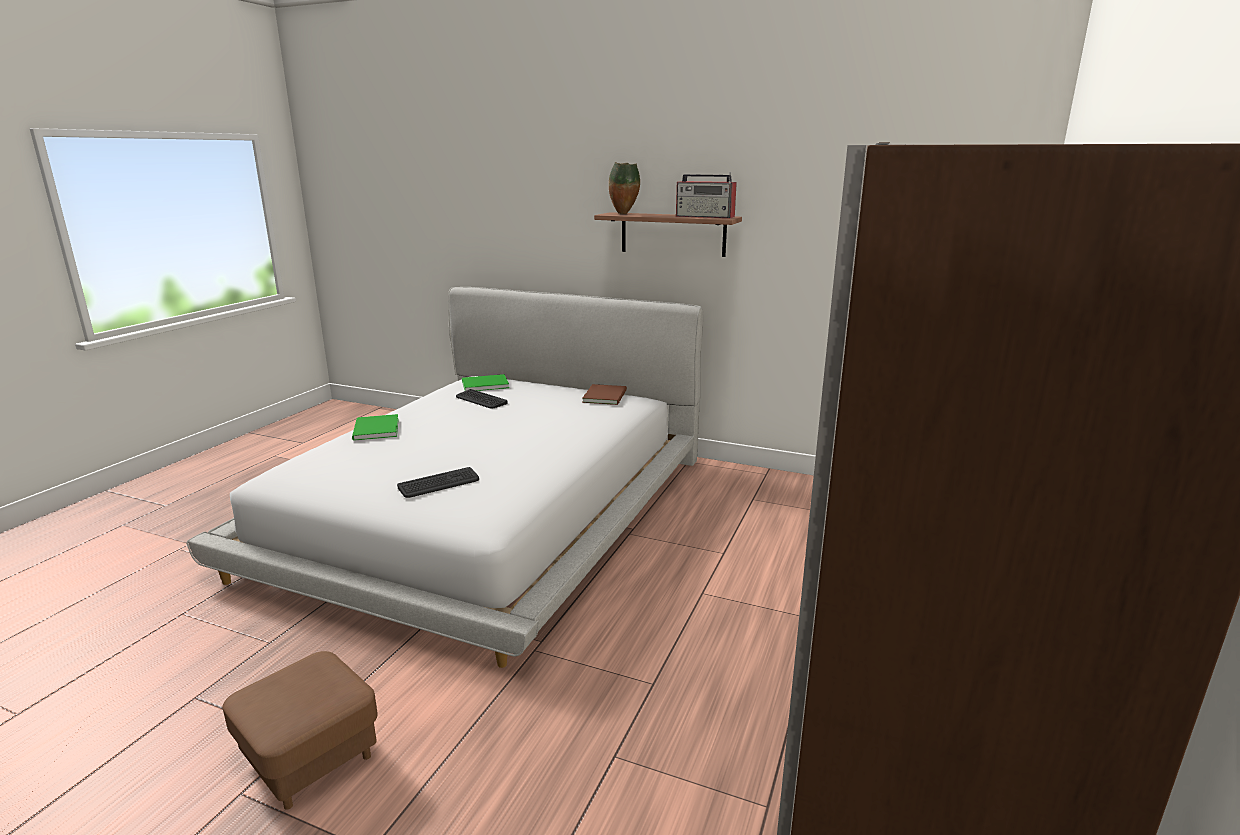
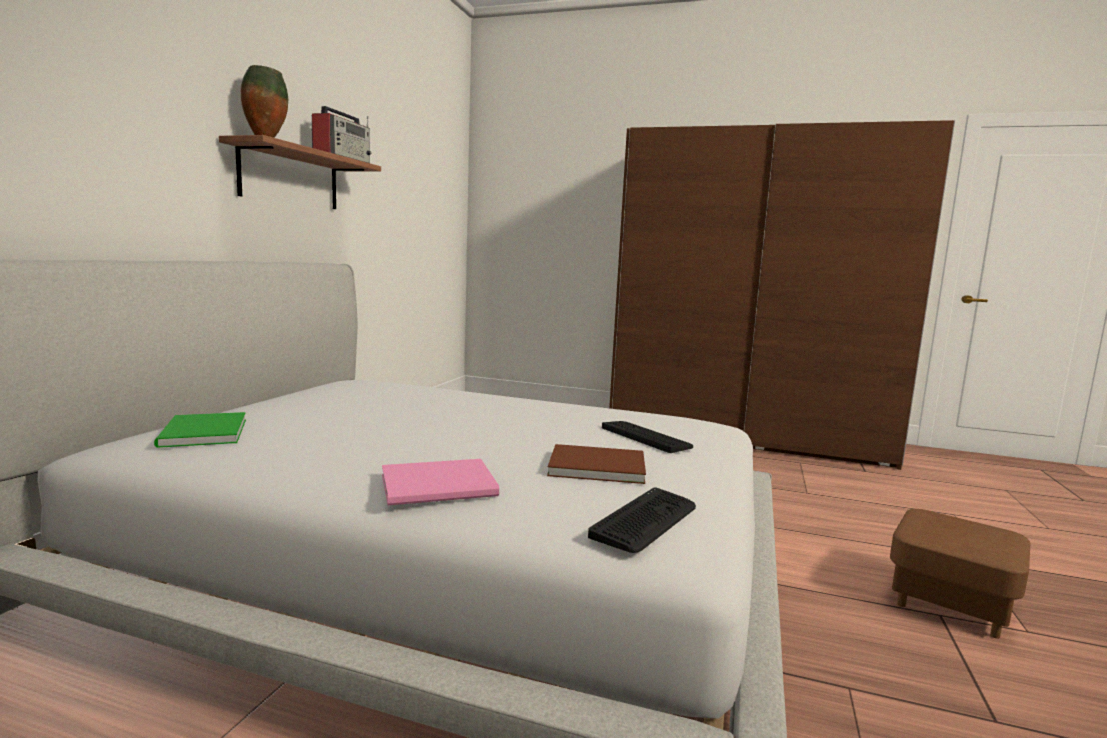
camera: 95 degrees left, 10 degrees down
green book [352,414,399,441] -> pink book [382,459,499,505]
keyboard [456,389,508,409] -> keyboard moved to [588,487,696,553]
brown book [582,384,627,405] -> brown book moved to [547,444,646,484]

